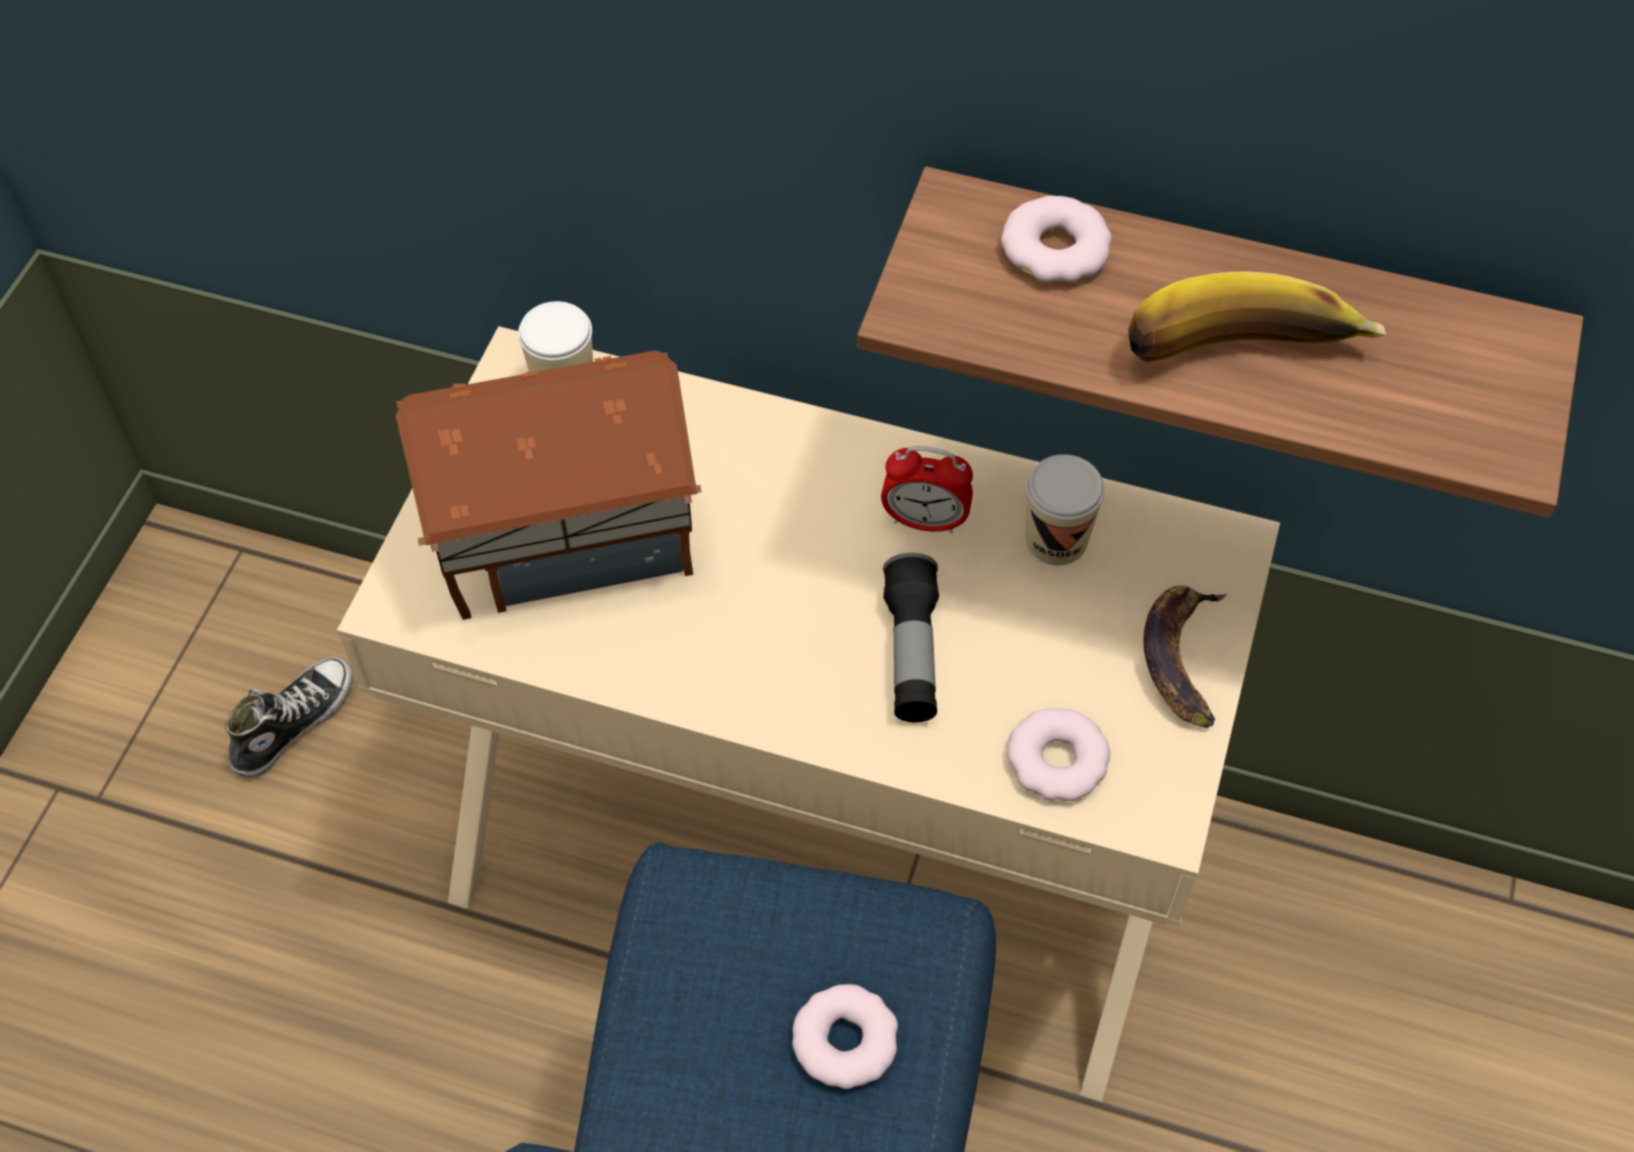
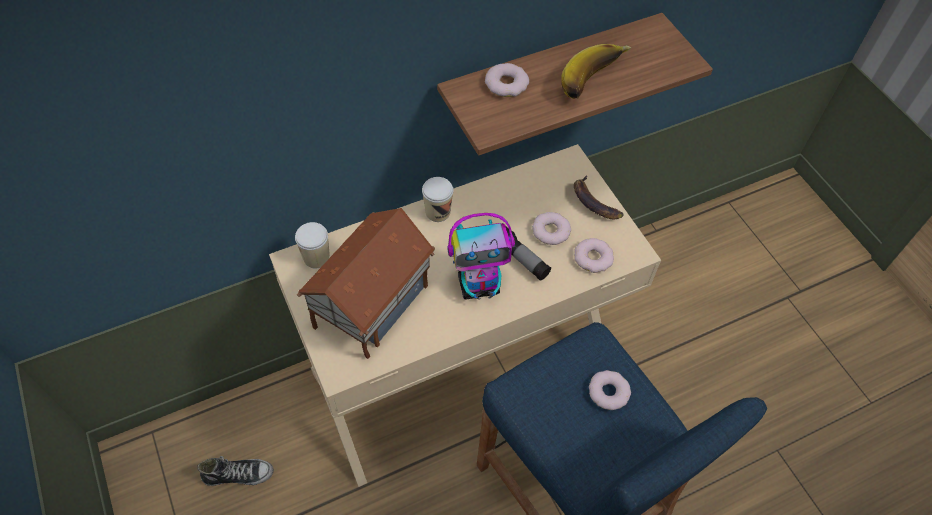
camera: 45 degrees left, 0 degrees up
shoe [225,657,354,779] -> shoe turned 90 degrees clockwise [197,456,274,486]
alarm clock [881,446,973,533] -> none
cup [1026,454,1105,565] -> cup moved to [422,177,453,222]
none -> toy robot [447,213,515,300]
none -> donut [532,212,571,245]

